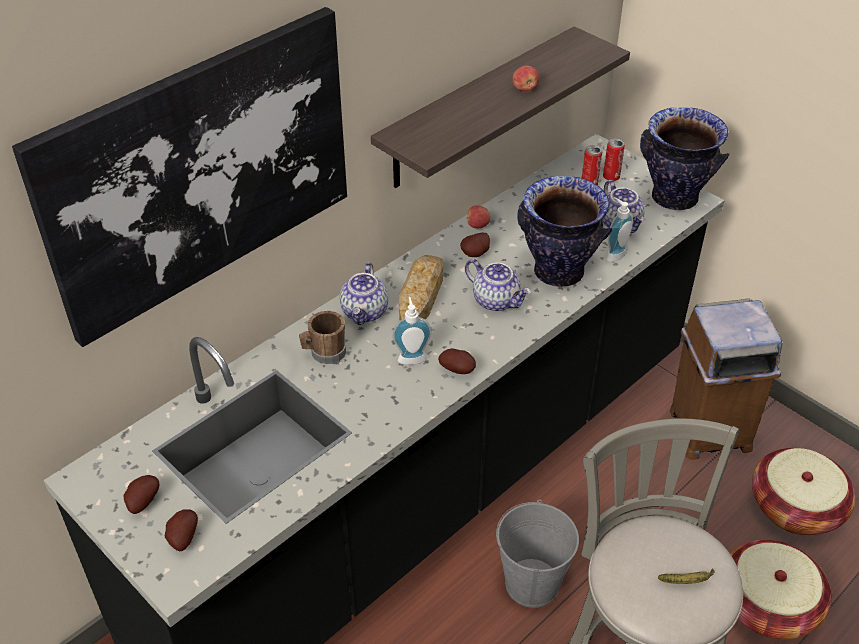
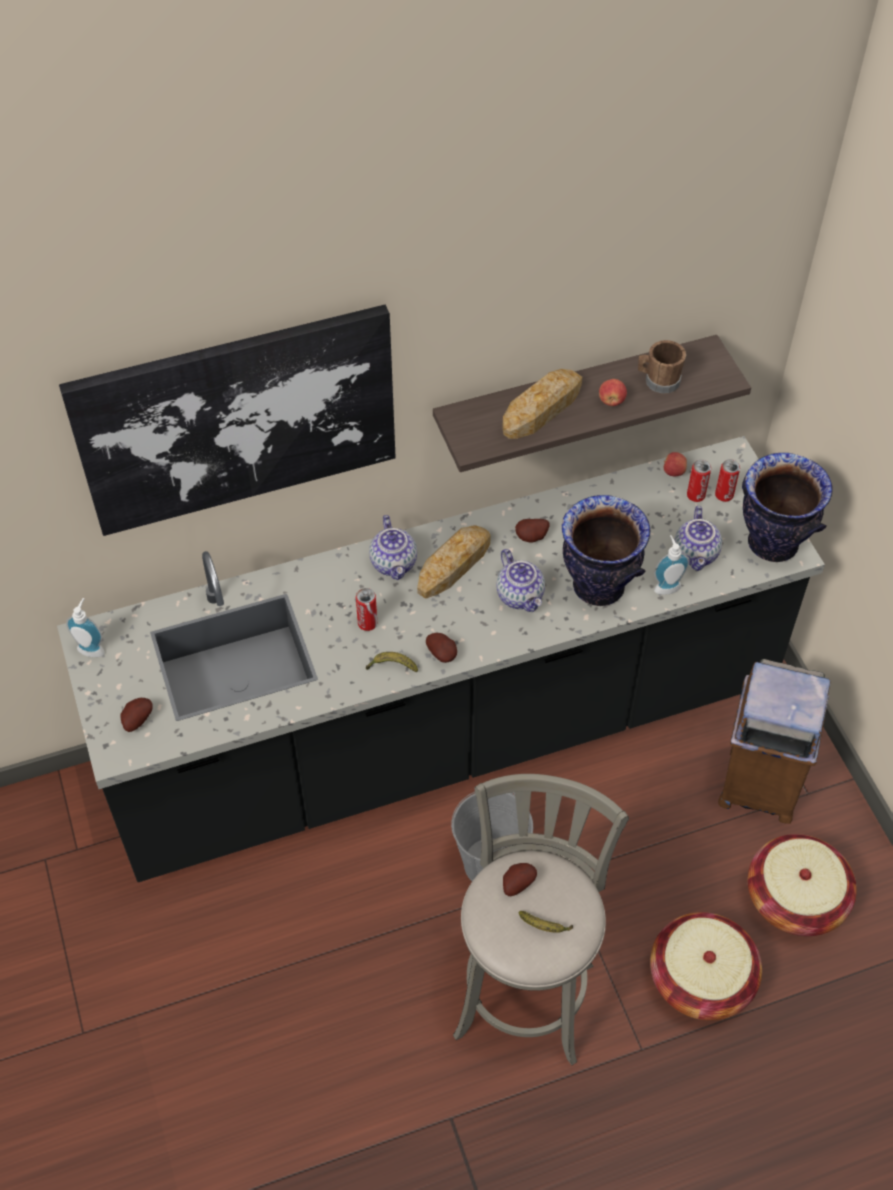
camera: 25 degrees right, 10 degrees up
potato [123,475,159,514] -> potato moved to [503,863,537,896]
brown mug [299,311,346,364] -> brown mug moved to [638,340,686,394]
teapot [340,262,388,325] -> teapot turned 45 degrees counterclockwise [369,515,417,580]
soap dispenser [392,297,432,365] -> soap dispenser moved to [66,598,105,657]
apple [466,205,490,229] -> apple moved to [664,452,687,476]
none -> can [356,588,378,631]
none -> banana [366,652,418,672]
none -> bread [502,369,582,439]

